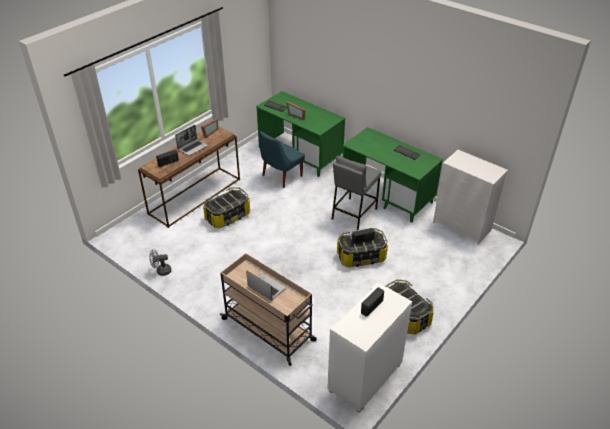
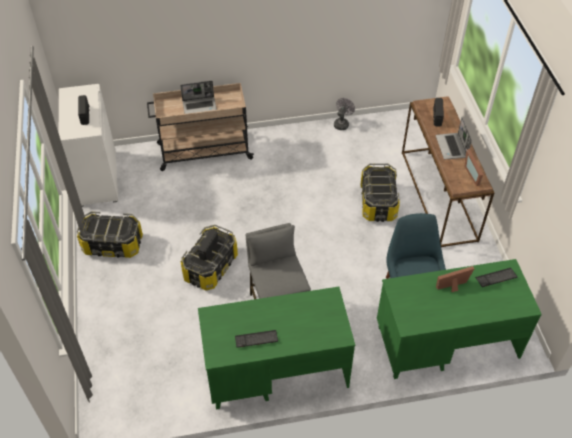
camera: 130 degrees right, 10 degrees up
white dresser [433,150,508,245] -> none

